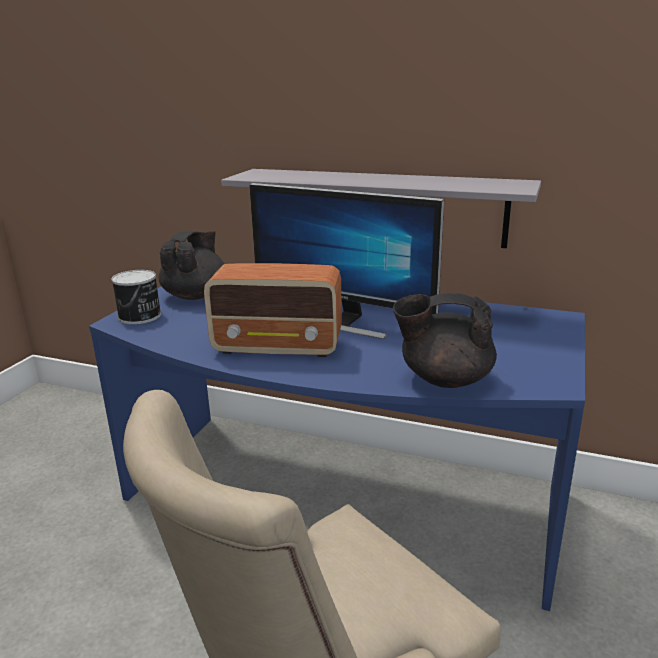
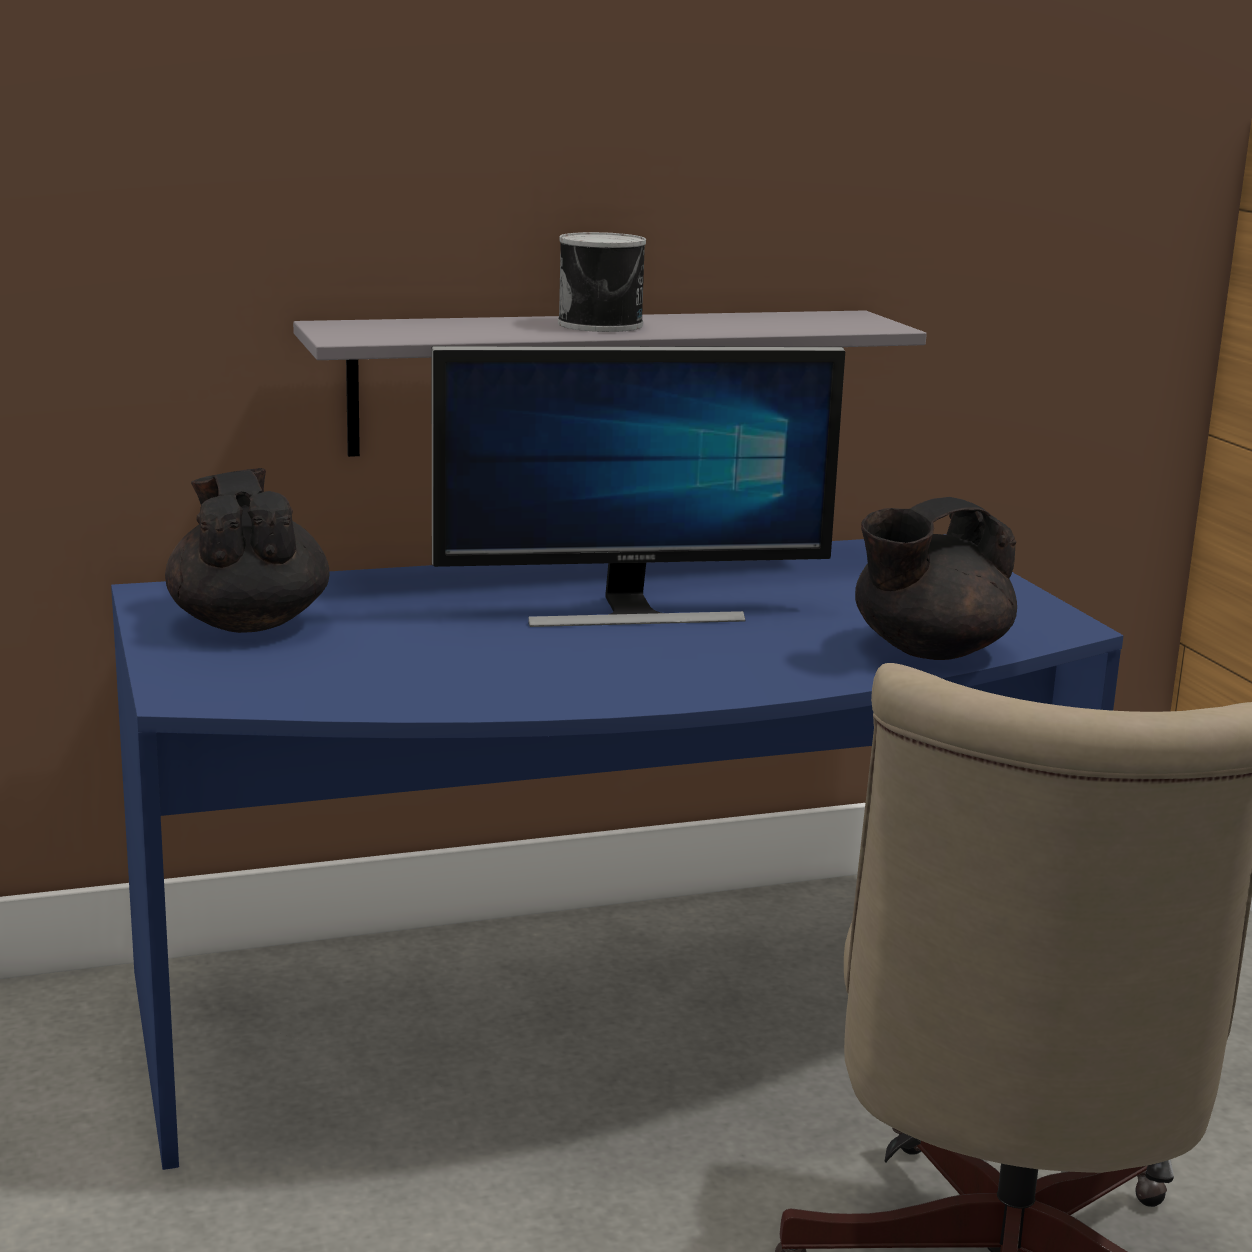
camera: 40 degrees left, 5 degrees down
can [111,270,161,324] -> can moved to [558,232,646,332]
radio [204,263,342,357] -> none

